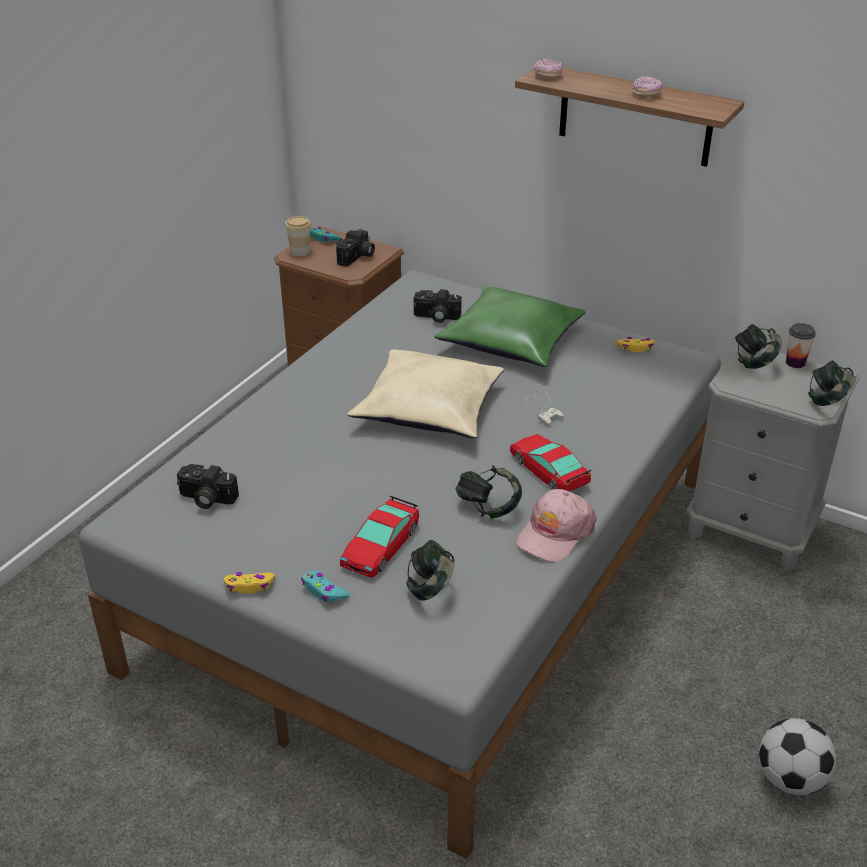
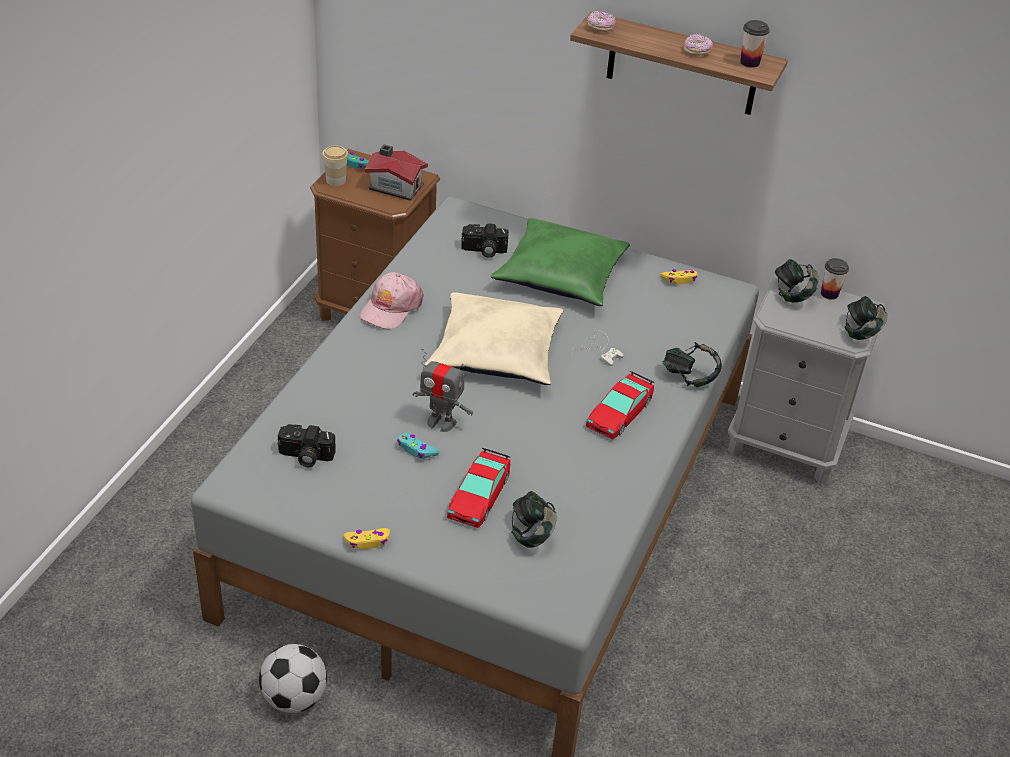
camera: 10 degrees left, 5 degrees up
turquoise game controller [301,571,350,602] -> turquoise game controller moved to [397,433,440,459]
camera [336,229,375,266] -> toy house [365,144,428,201]
headphones [455,465,522,519] -> headphones moved to [662,342,722,388]
toy car [510,434,591,492] -> toy car turned 105 degrees counterclockwise [586,371,655,439]
pink cap [516,489,597,562] -> pink cap moved to [359,272,424,329]
football [759,718,836,795] -> football moved to [259,644,327,713]
none -> toy robot [412,349,473,432]
none -> cup [740,20,770,68]

